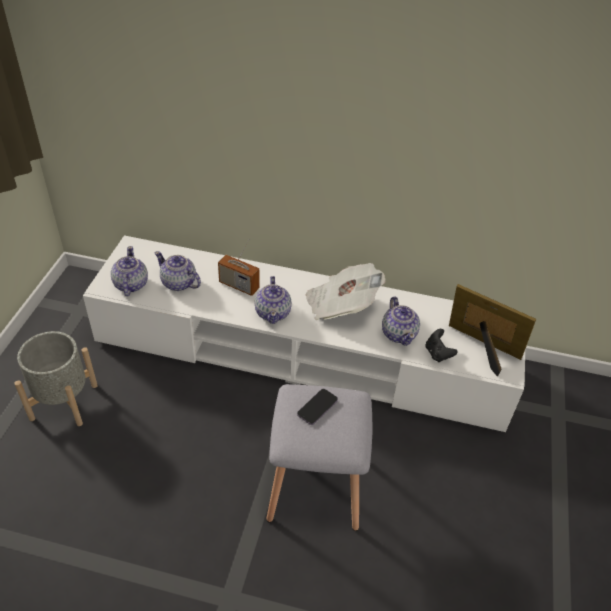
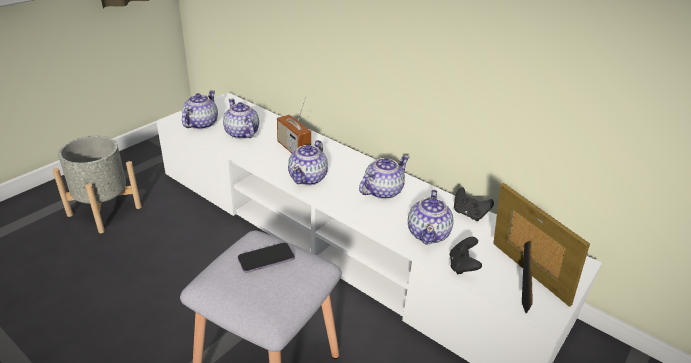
camera: 25 degrees right, 10 degrees down
newspaper [306,263,386,320] -> teapot [359,155,409,199]
none -> black game controller [454,187,494,221]

